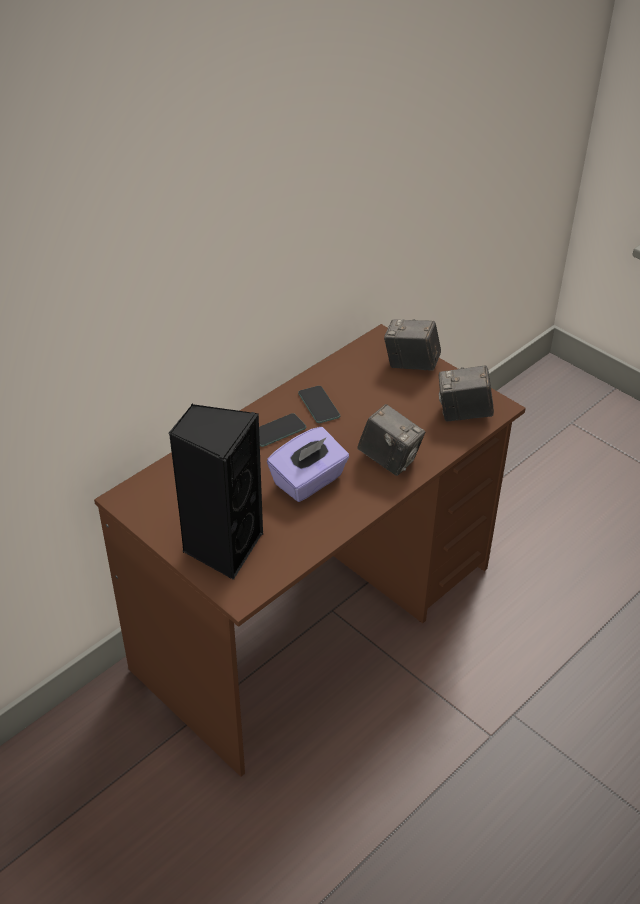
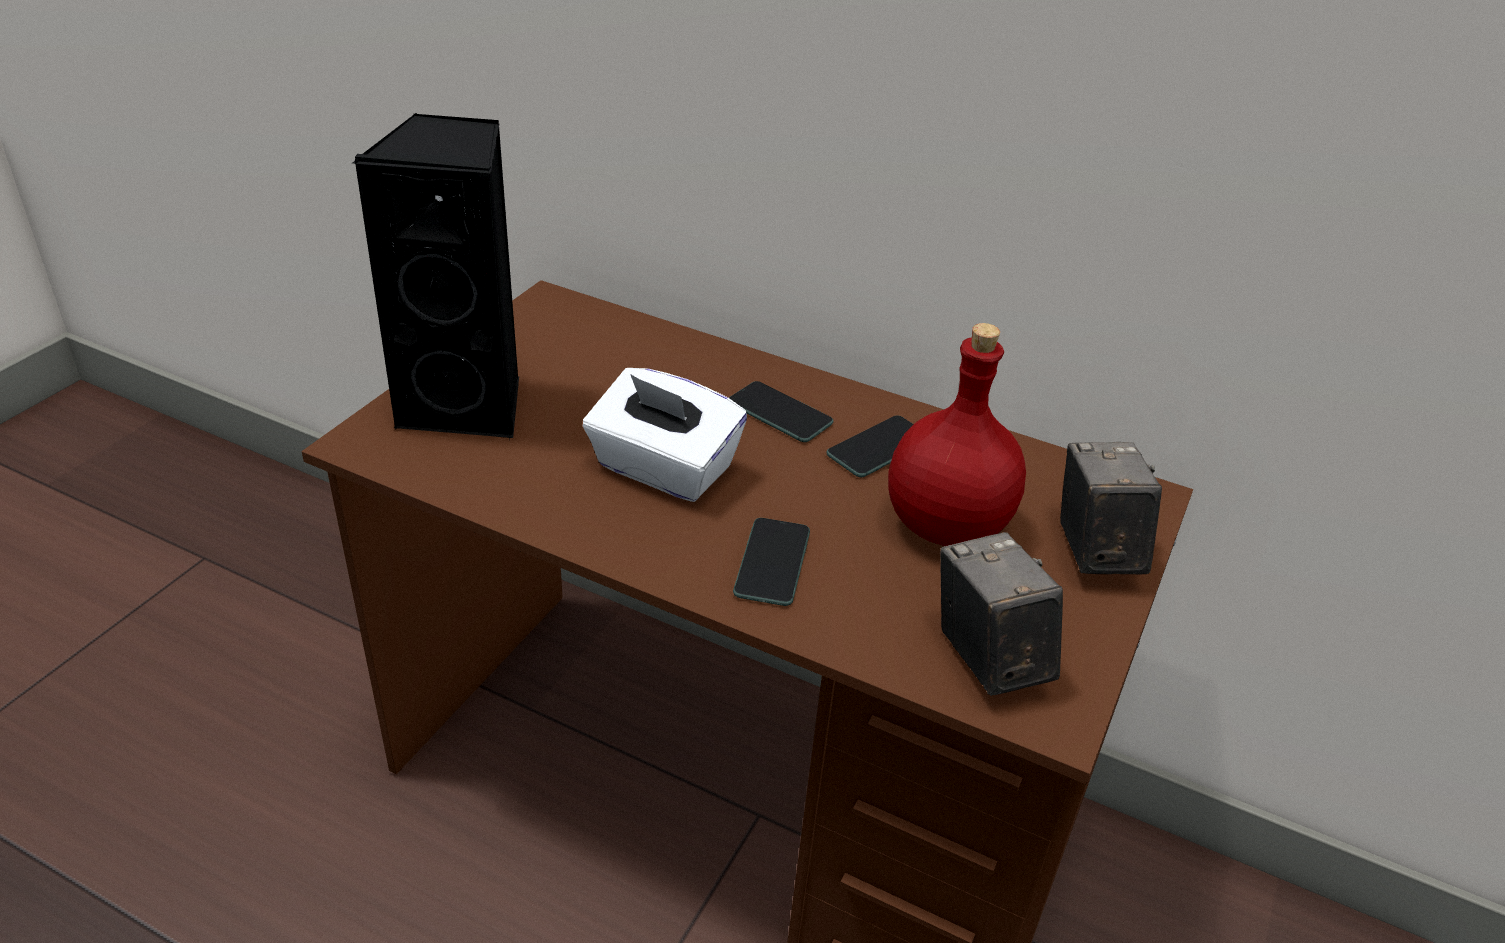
camera: 70 degrees right, 5 degrees down
purple tissue box [267,427,349,502] -> white tissue box [583,368,747,502]
camera [357,404,425,476] -> phone [733,518,810,606]
none -> red bottle [888,323,1026,546]

